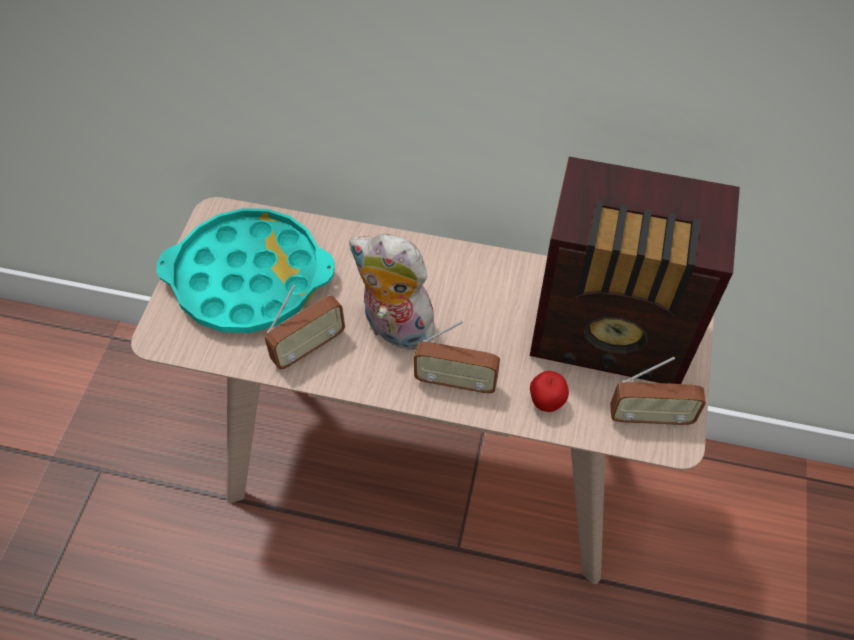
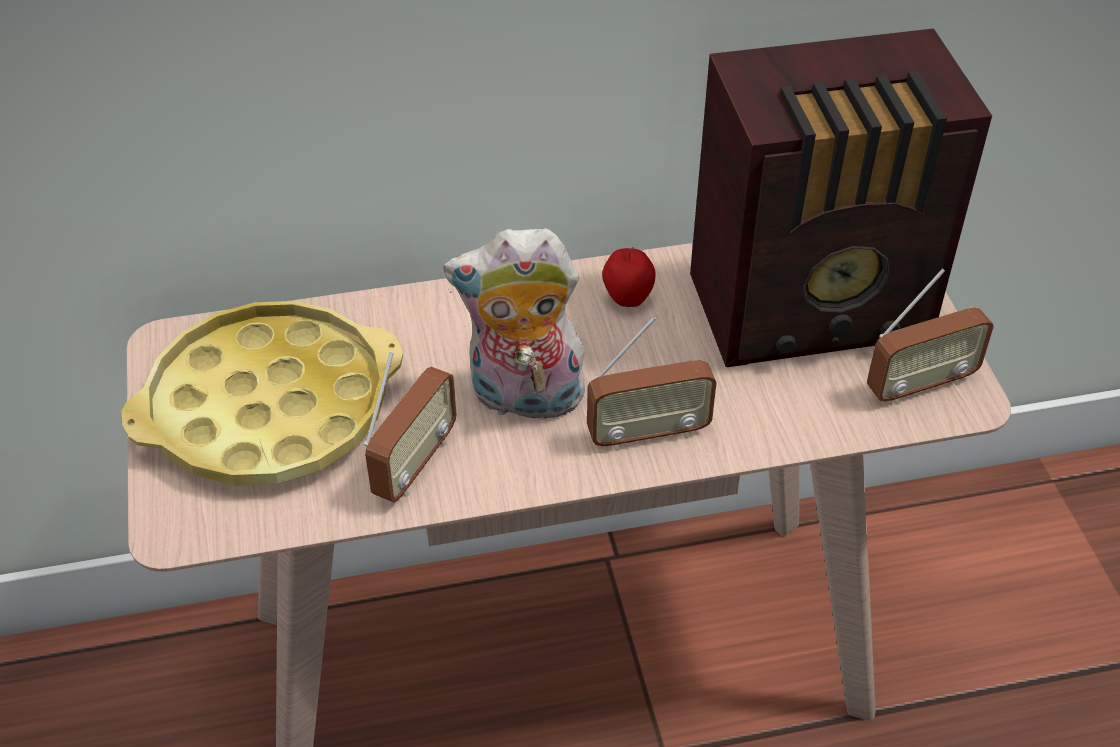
camera: 25 degrees left, 10 degrees down
turquoise tray [156,208,335,333] -> yellow tray [122,301,403,486]
apple [530,371,569,412] -> apple moved to [602,247,656,307]

